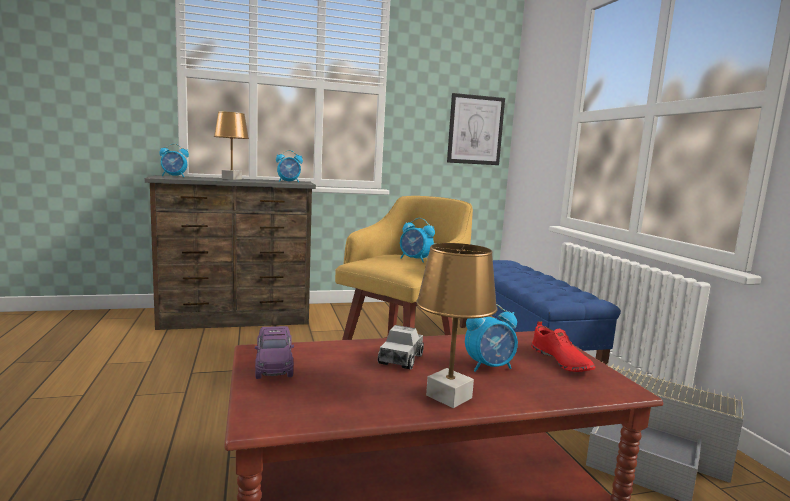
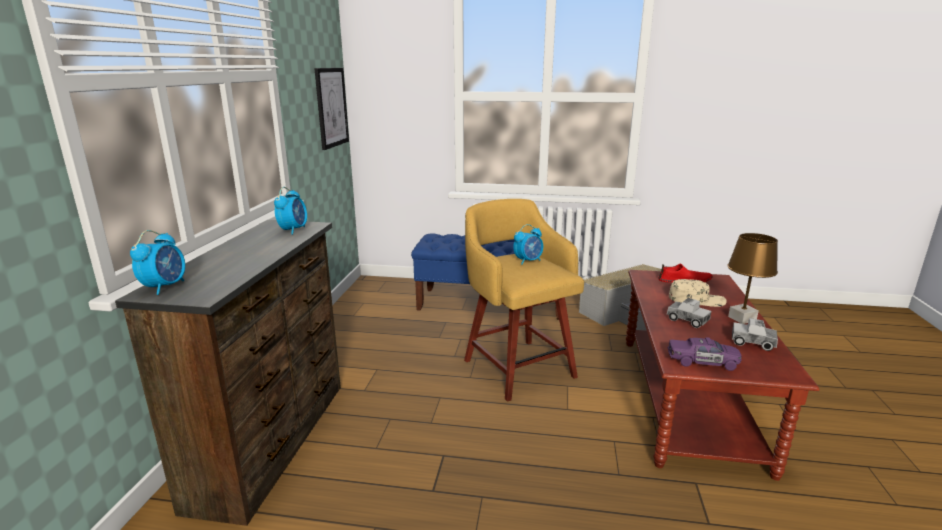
camera: 65 degrees left, 10 degrees up
brown table lamp [214,112,249,180] -> none
alarm clock [465,304,518,372] -> beige cap [669,279,727,307]
none -> toy truck [732,318,778,351]

